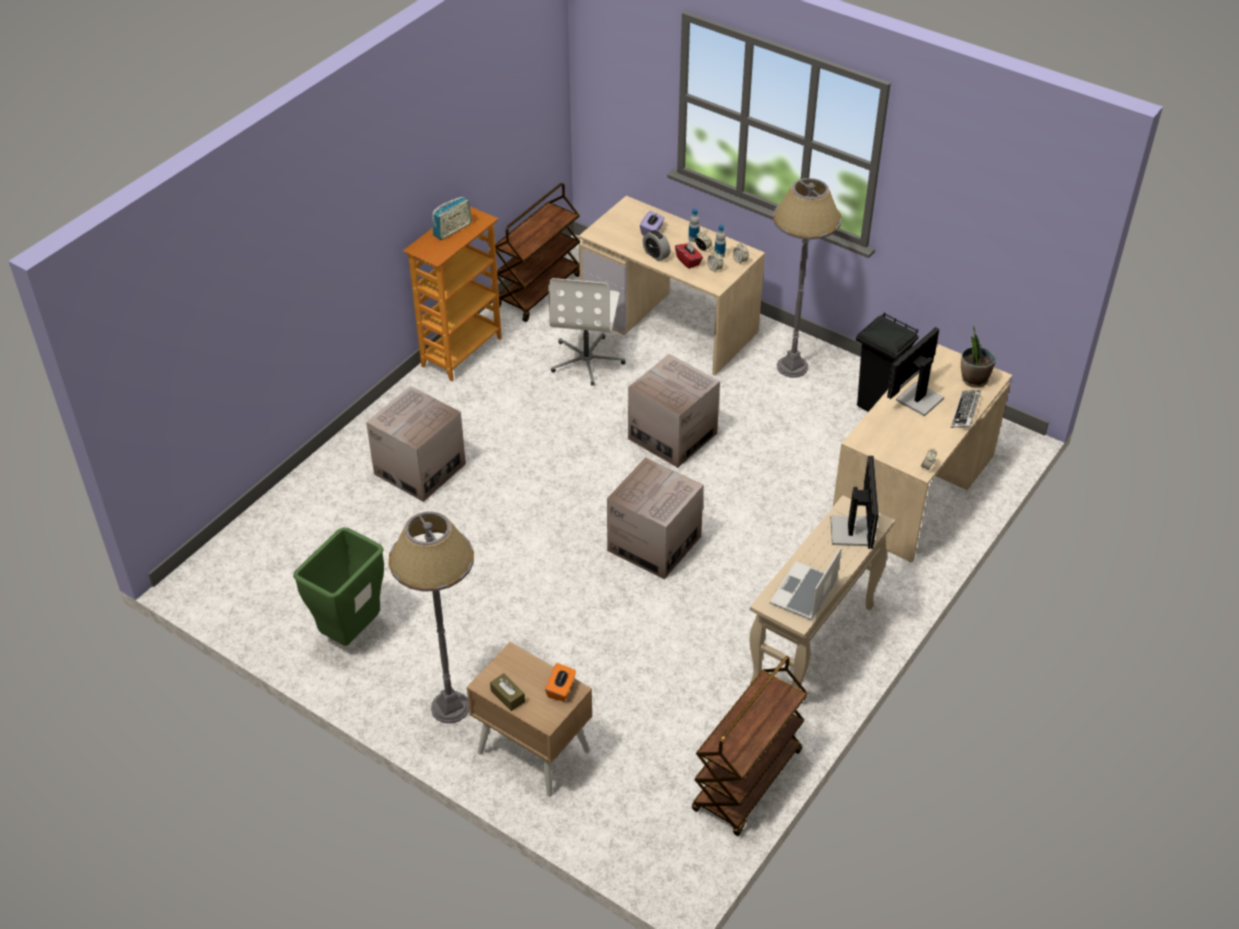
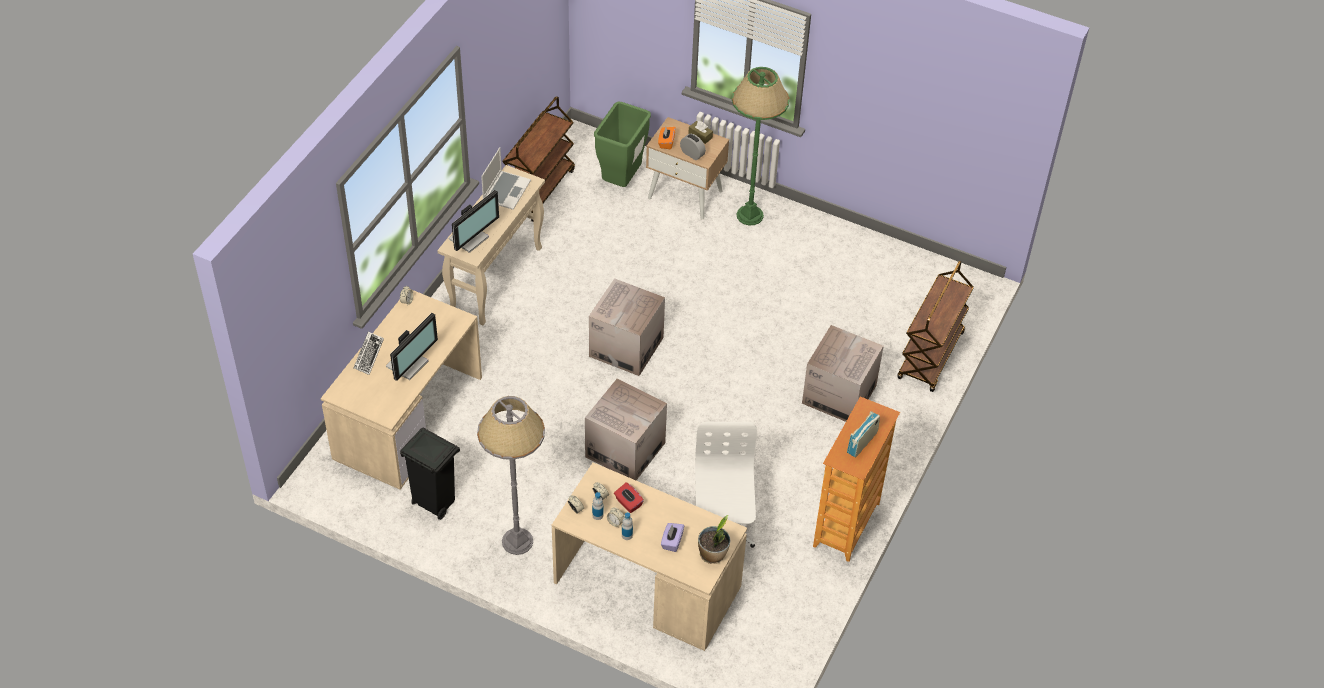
camera: 170 degrees right, 5 degrees up
green trash can [293,527,384,646] -> green trash can moved to [594,102,651,187]
grey floor lamp [389,511,474,723] -> green floor lamp [732,67,789,225]
brown cart [495,183,581,322] -> brown cart moved to [897,261,974,392]
alarm clock [643,230,670,262] -> alarm clock moved to [680,134,706,160]
monitor [831,456,879,549] -> monitor turned 135 degrees counterclockwise [449,190,499,253]
potted plant [961,325,996,387] -> potted plant moved to [698,515,730,564]

